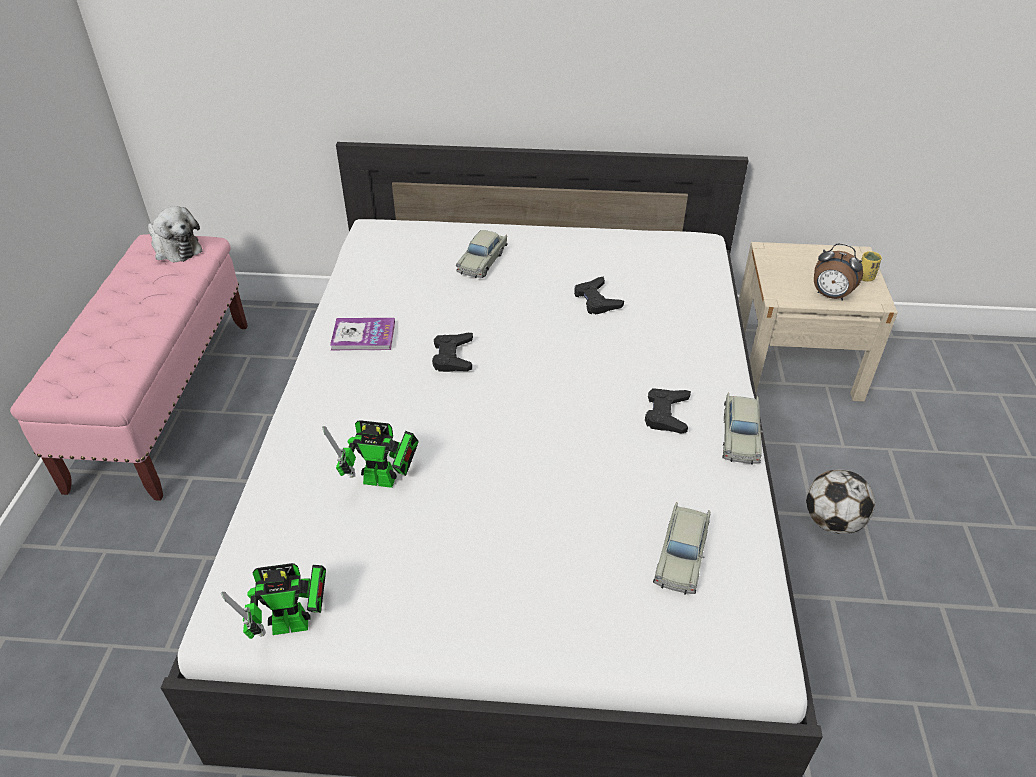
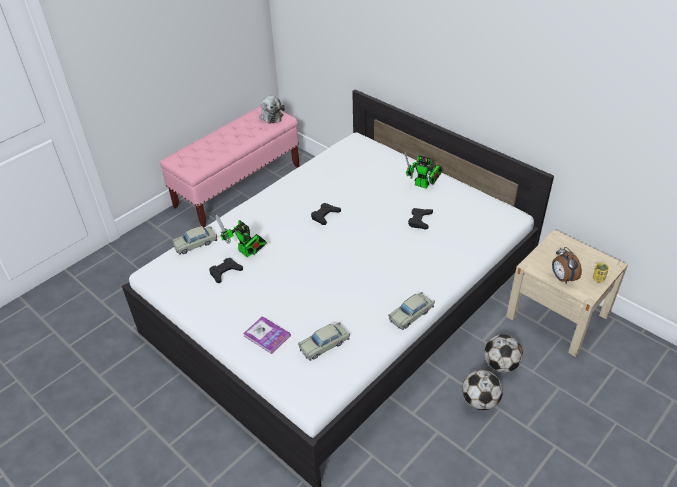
camera: 40 degrees right, 0 degrees up
toy robot [221,563,326,639] -> toy robot moved to [405,152,442,189]
book [330,318,395,350] -> book moved to [243,316,291,354]
beige toy car [456,230,507,278] -> beige toy car moved to [172,226,217,254]
black game controller [645,388,691,434] -> black game controller moved to [209,258,243,283]
none -> football [484,334,523,373]

